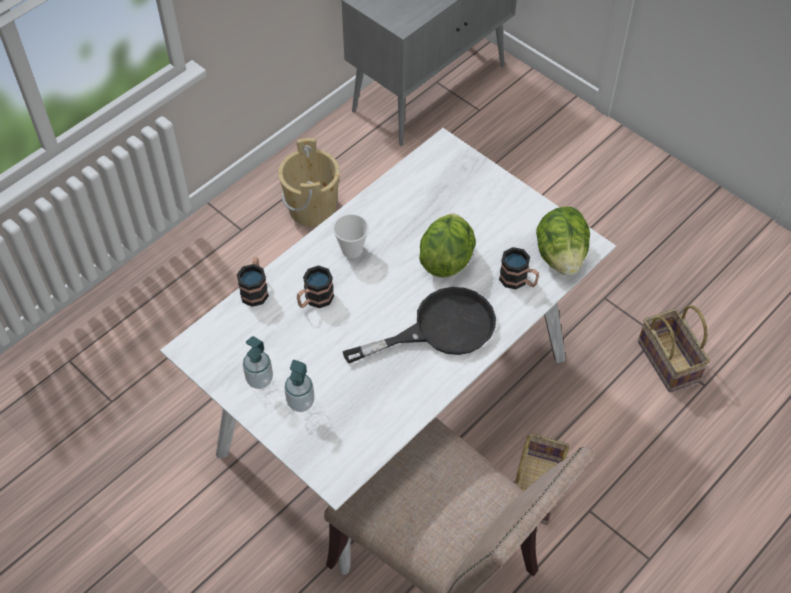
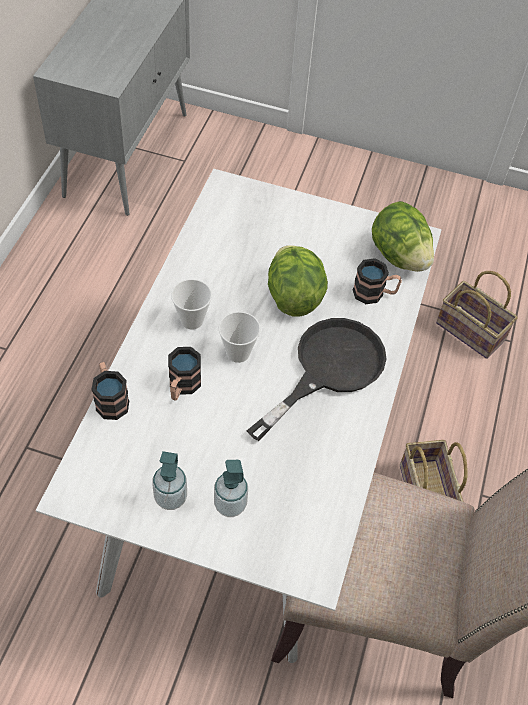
camera: 30 degrees left, 0 degrees up
beige bucket [278,138,340,226] -> none
none -> cup [218,311,261,363]

